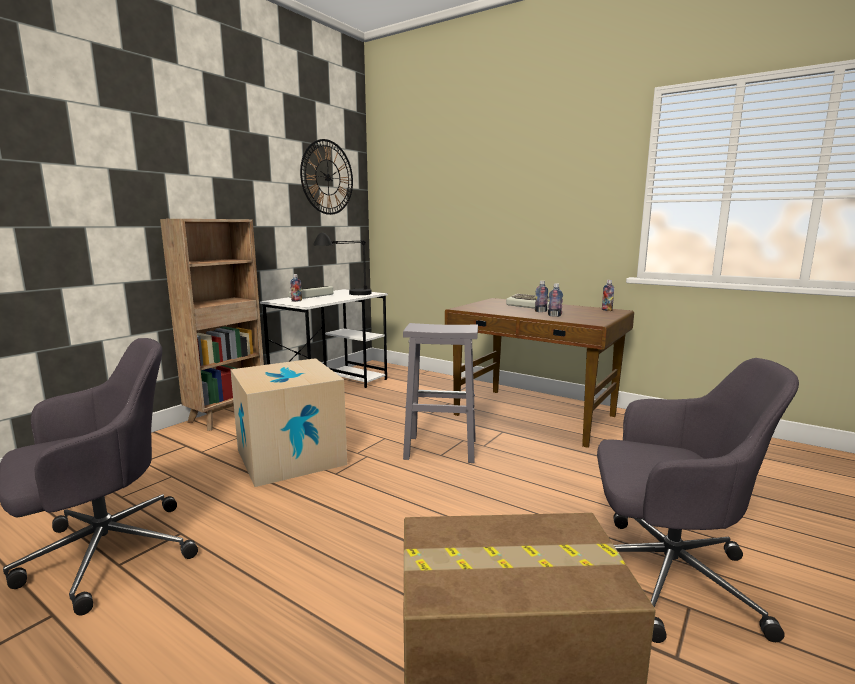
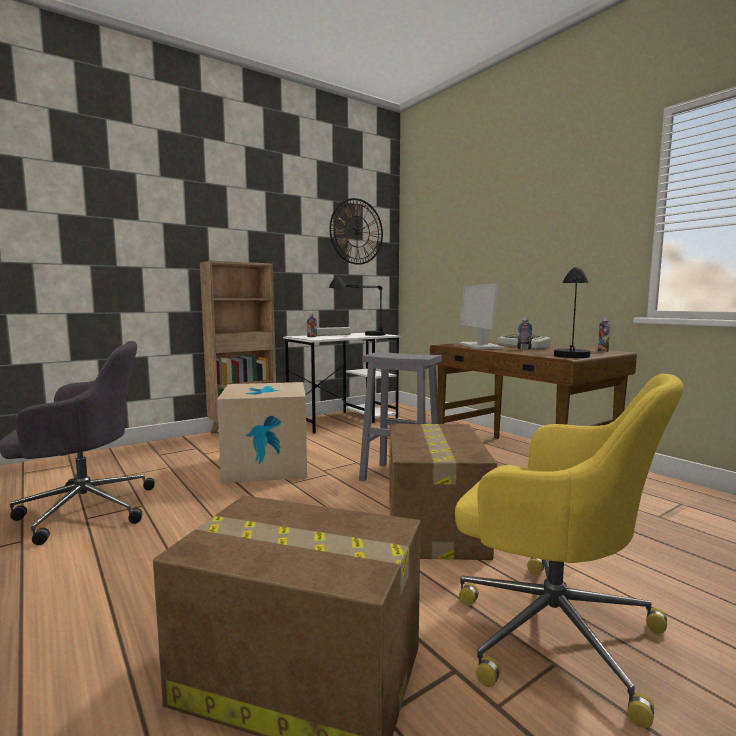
camera: 20 degrees right, 5 degrees down
bottle [548,284,563,317] -> none
grey office chair [597,358,799,643] -> yellow office chair [455,374,684,728]
none -> cardboard box [389,424,497,560]
none -> monitor [459,283,505,349]
none -> black table lamp [554,267,590,358]

